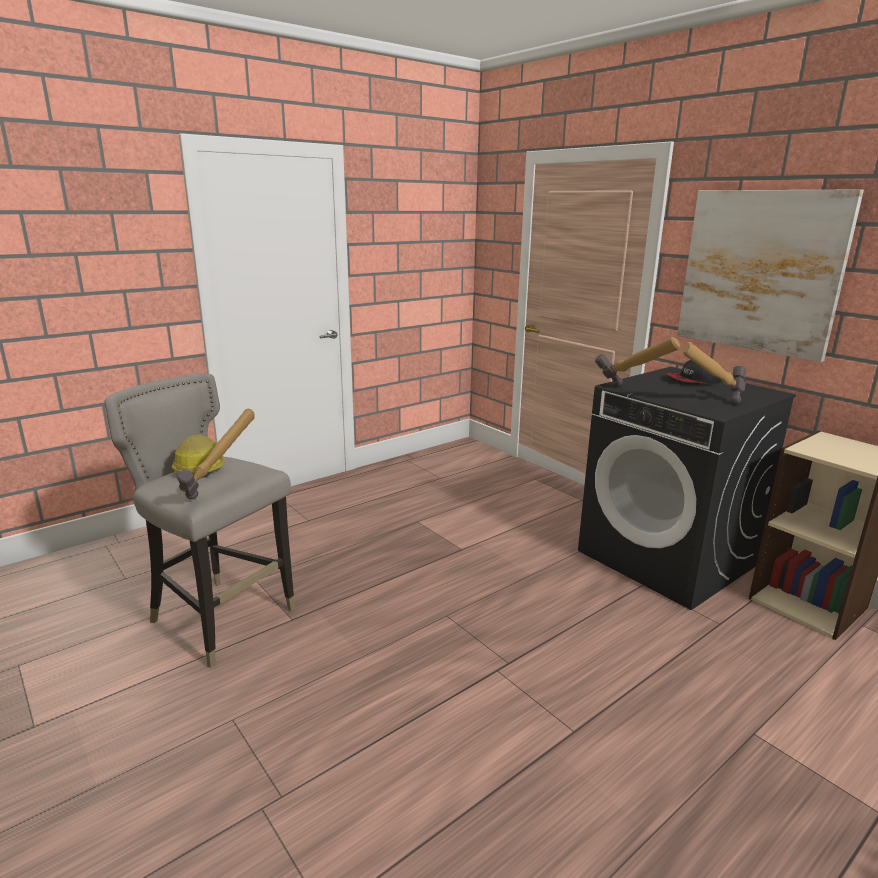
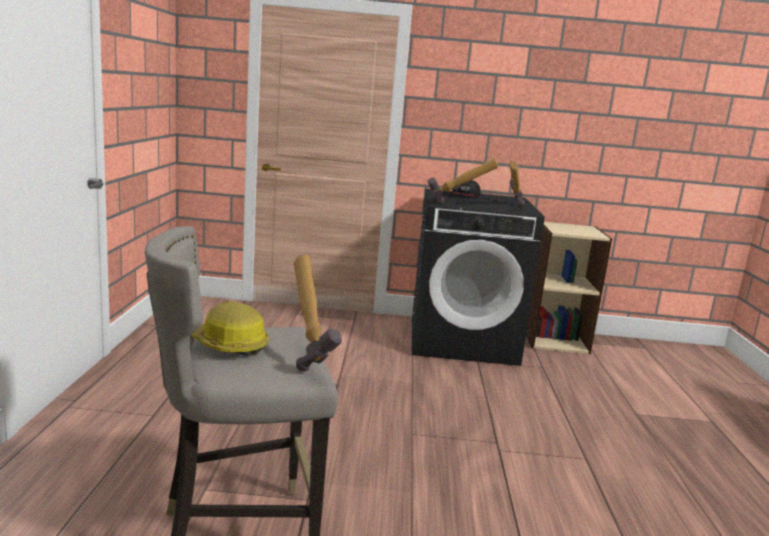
camera: 50 degrees left, 5 degrees down
picture [677,189,864,362] -> none

